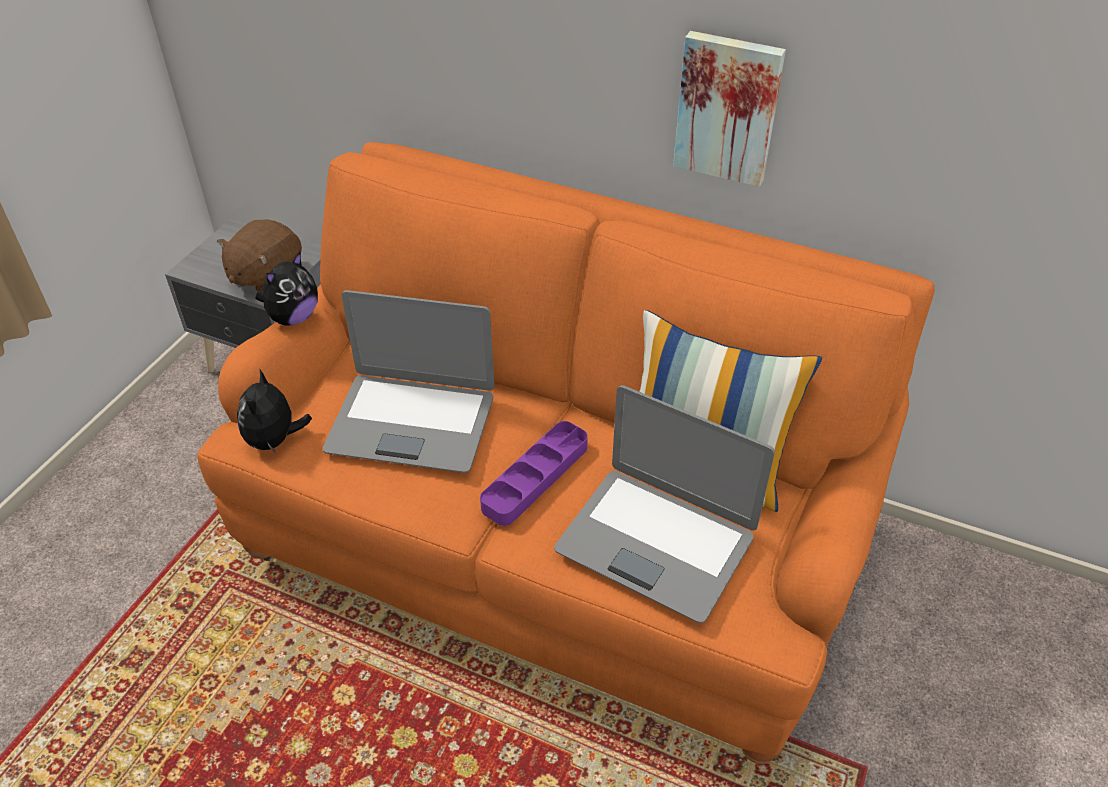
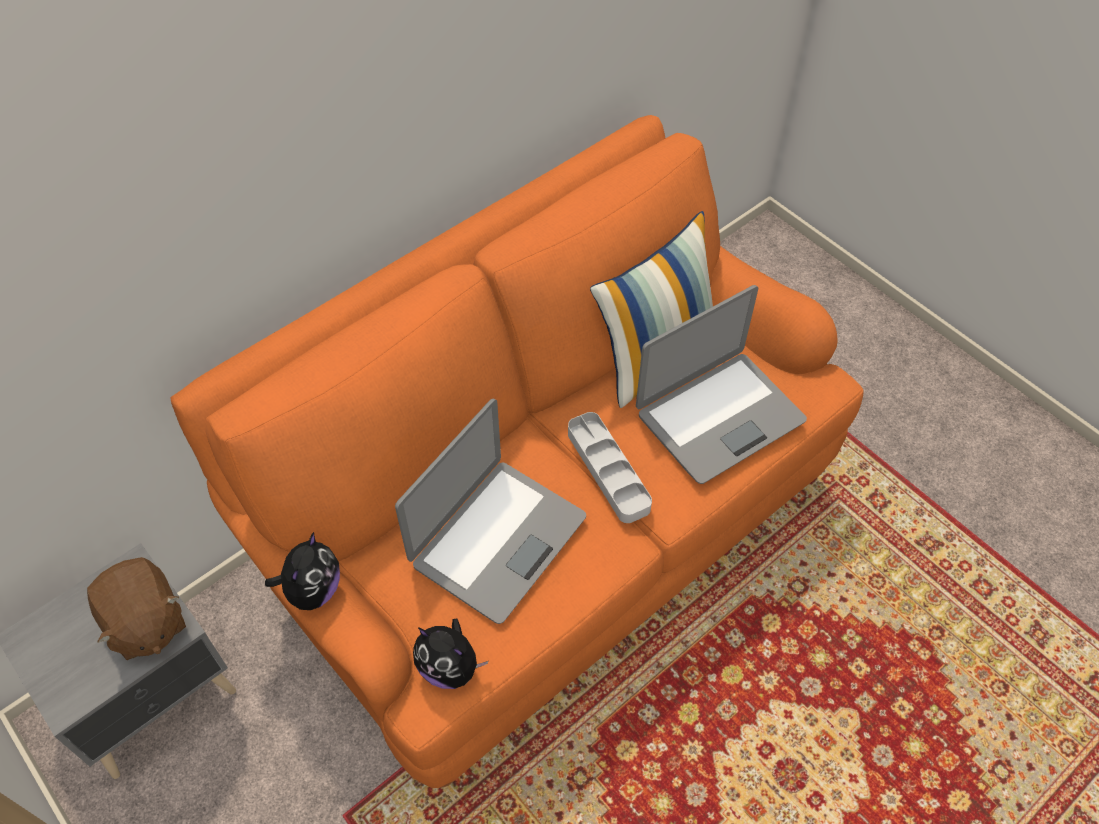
camera: 65 degrees left, 10 degrees up
plush toy [255,252,318,325] -> plush toy turned 45 degrees clockwise [265,532,340,610]
purple tray [480,421,588,526] -> grey tray [568,412,652,523]
picture [673,31,786,187] -> none

